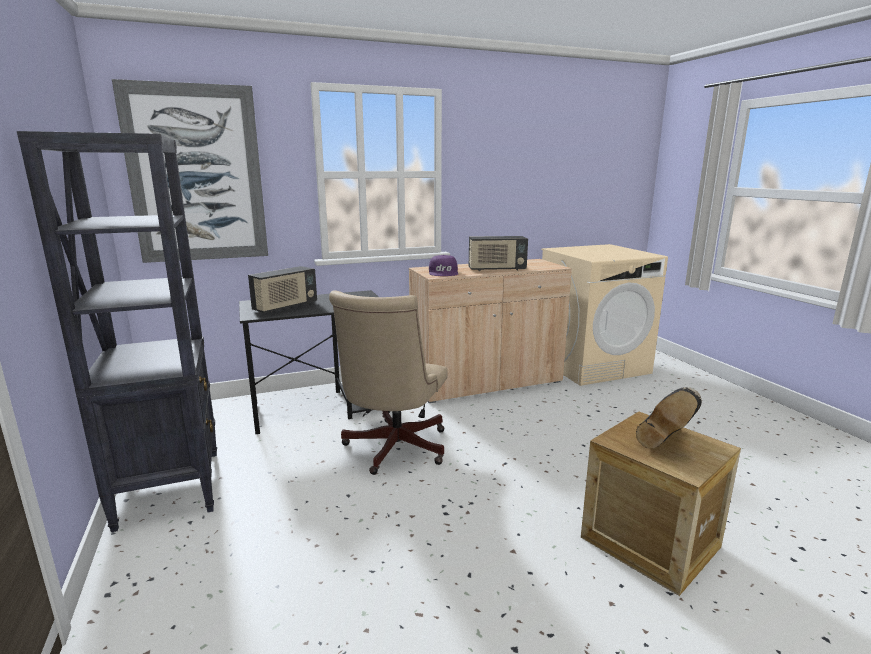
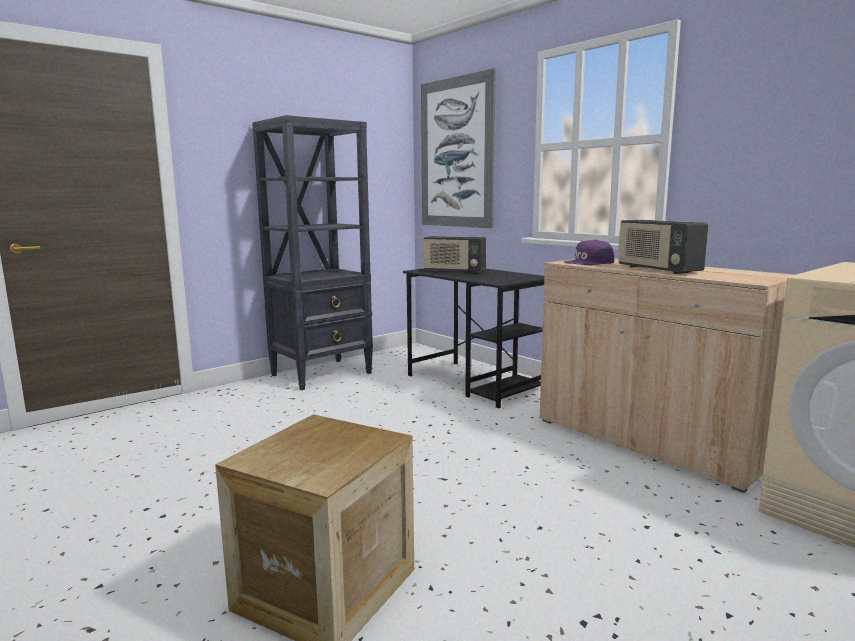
camera: 70 degrees right, 5 degrees down
beige office chair [329,290,448,475] -> none
black boot [636,387,702,449] -> none

